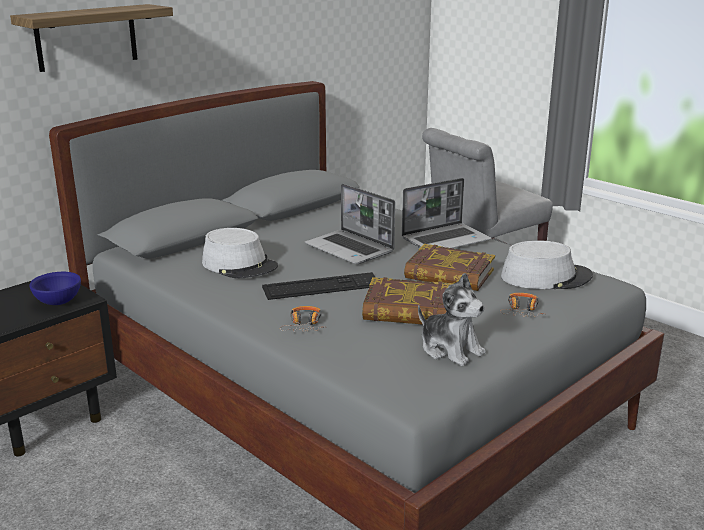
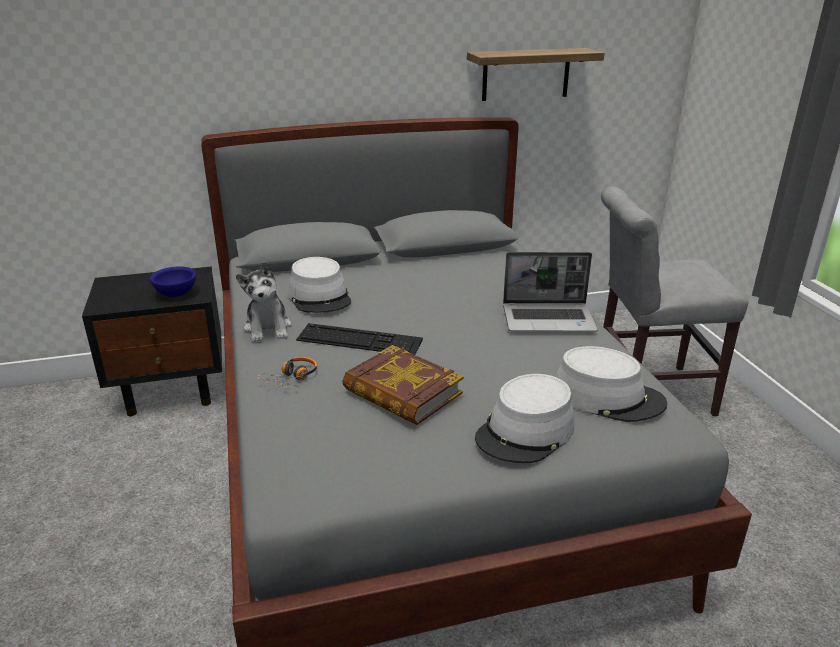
camera: 30 degrees right, 5 degrees up
shelf [10,4,173,72] -> shelf moved to [467,48,605,101]
laptop [304,184,395,264] -> none
book [404,244,495,291] -> none
plush toy [418,273,486,366] -> plush toy moved to [236,262,292,342]
headphones [500,293,545,317] -> grey hat [475,374,575,463]

